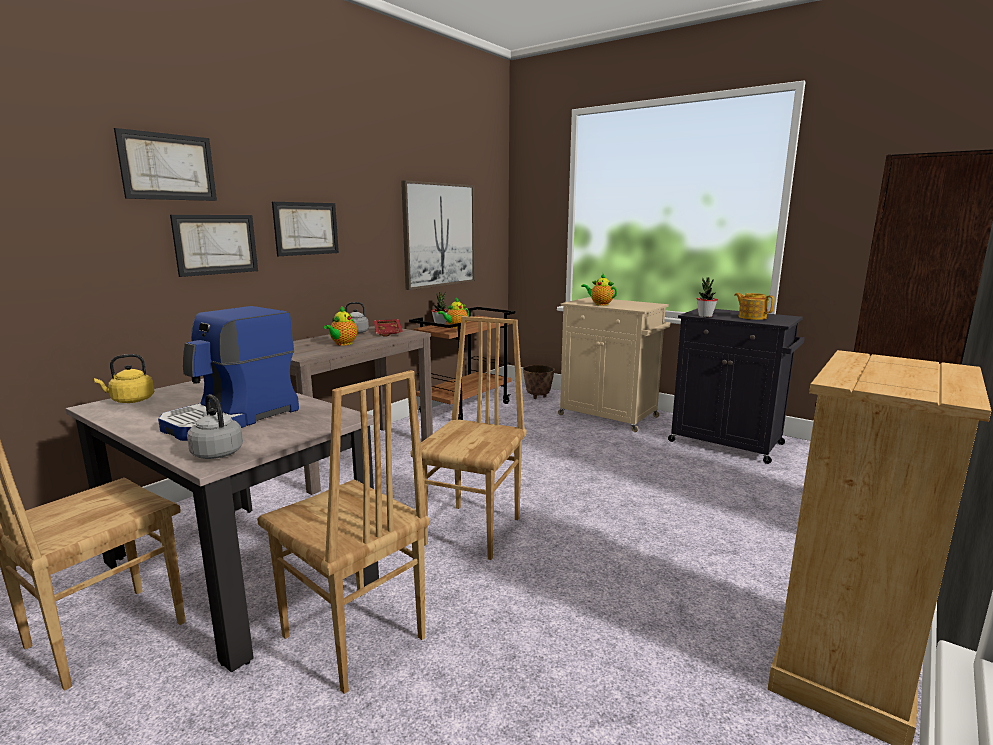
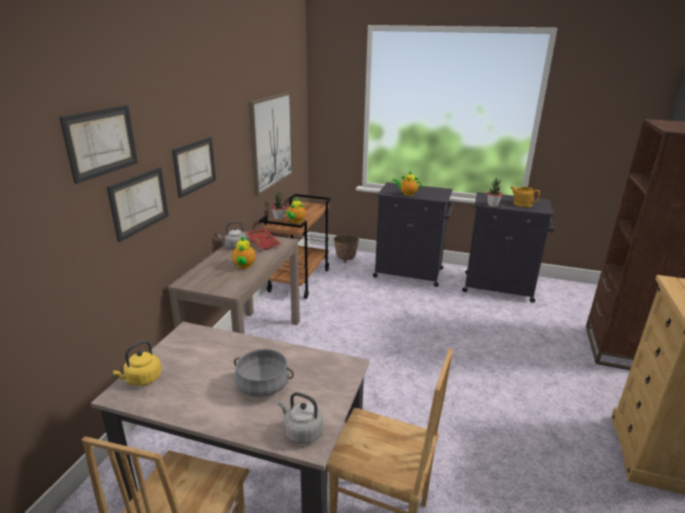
camera: 20 degrees left, 10 degrees up
coffee machine [158,306,299,441] -> grey cooking pot [234,349,294,397]
brown chair [411,316,527,560] -> none
beige cabinet [558,297,670,432] -> black cabinet [373,182,454,287]

